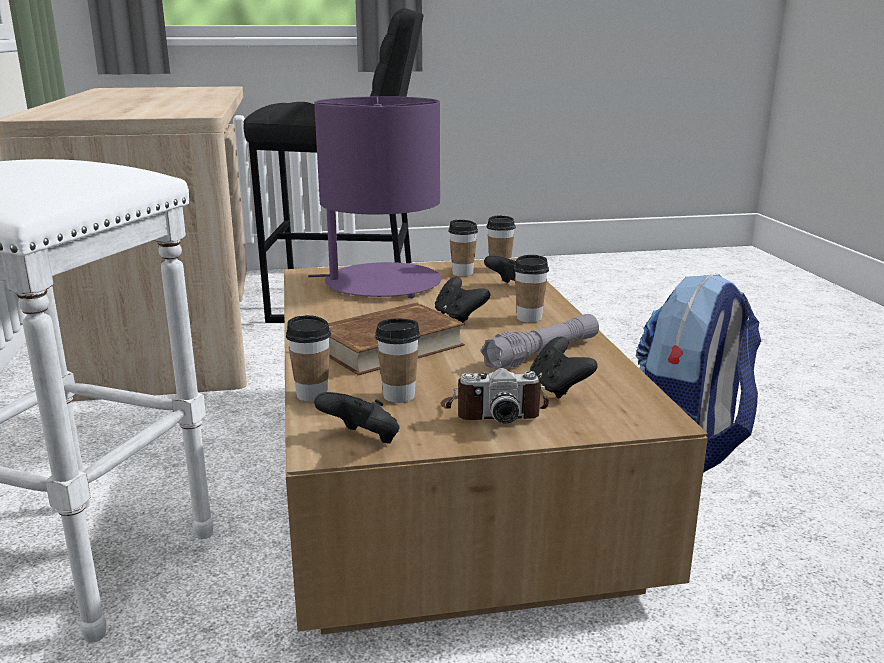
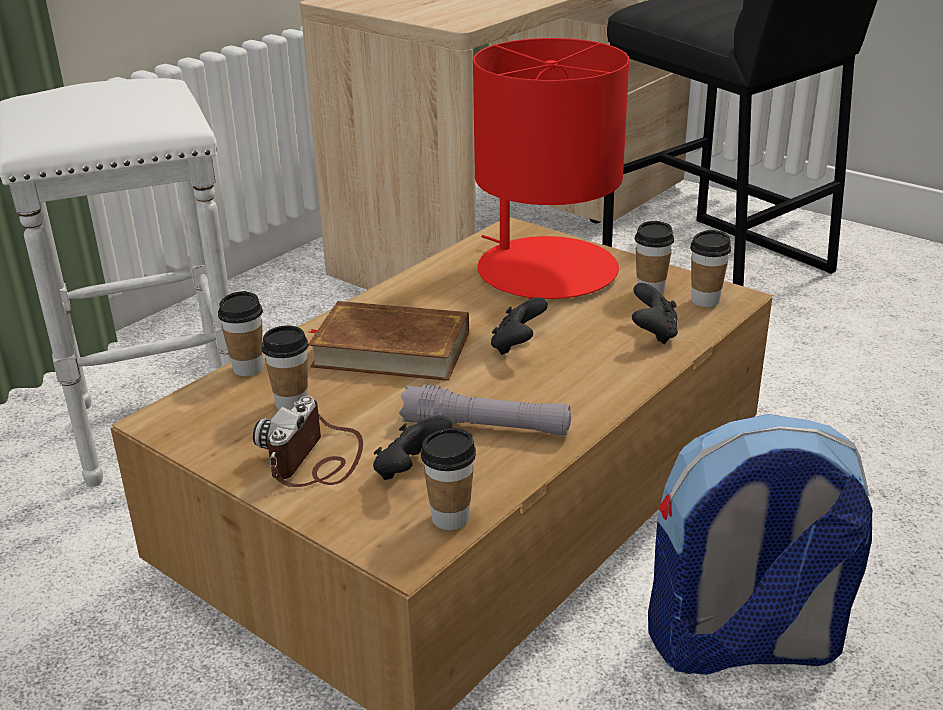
camera: 50 degrees right, 10 degrees up
purple table lamp [308,96,442,298] -> red table lamp [473,38,629,300]
black game controller [314,392,400,444] -> none
camera [440,368,549,424] -> camera turned 60 degrees clockwise [253,396,363,487]
cup [514,255,549,323] -> cup moved to [421,428,476,530]

